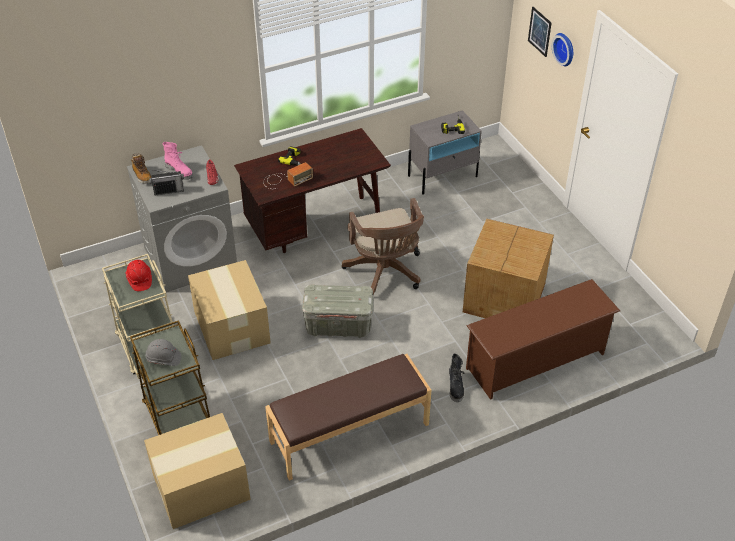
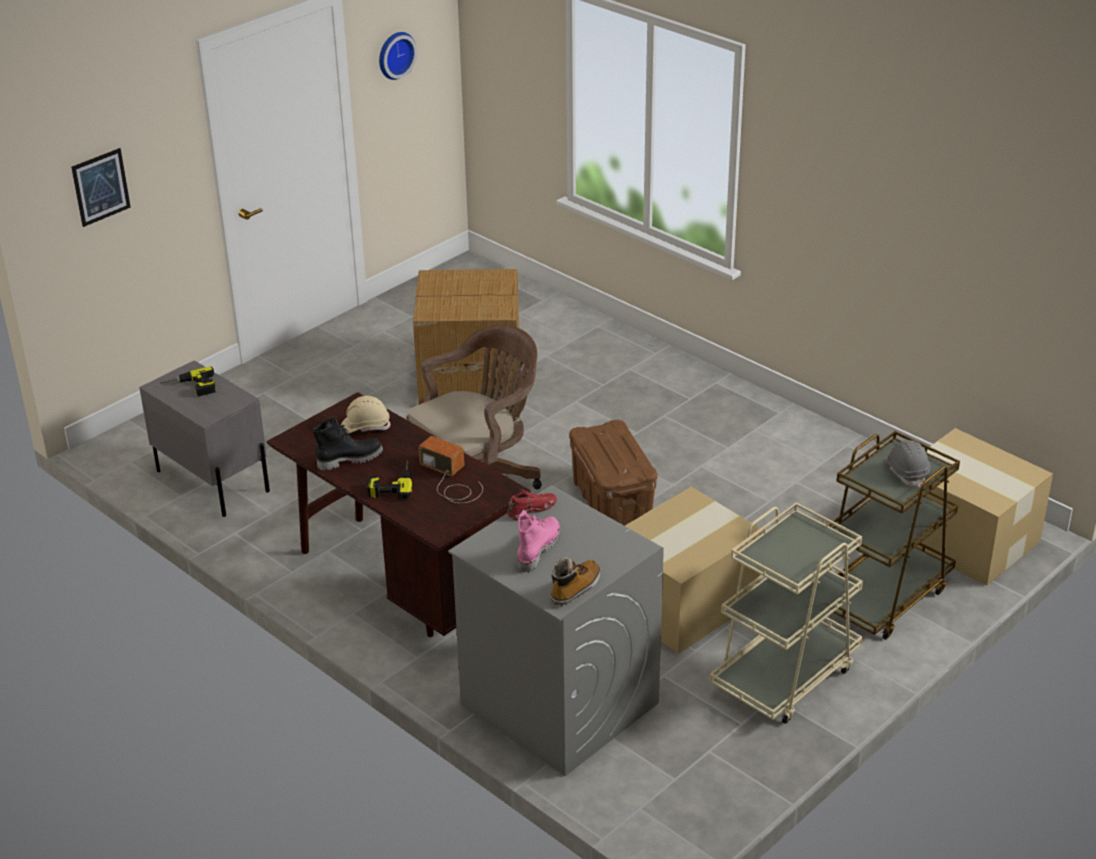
camera: 110 degrees left, 10 degrees down
red hard hat [125,260,152,291] -> none
radio [149,170,184,195] -> none
brown bench [265,354,431,481] -> none
grey storage box [302,285,374,338] -> brown storage box [569,420,657,526]
black boot [449,353,464,402] -> black boot moved to [313,417,383,471]
brown shoe rack [466,279,620,400] -> none
wall clock [552,33,573,66] -> wall clock moved to [379,32,417,80]
none -> beige hard hat [341,396,390,433]

